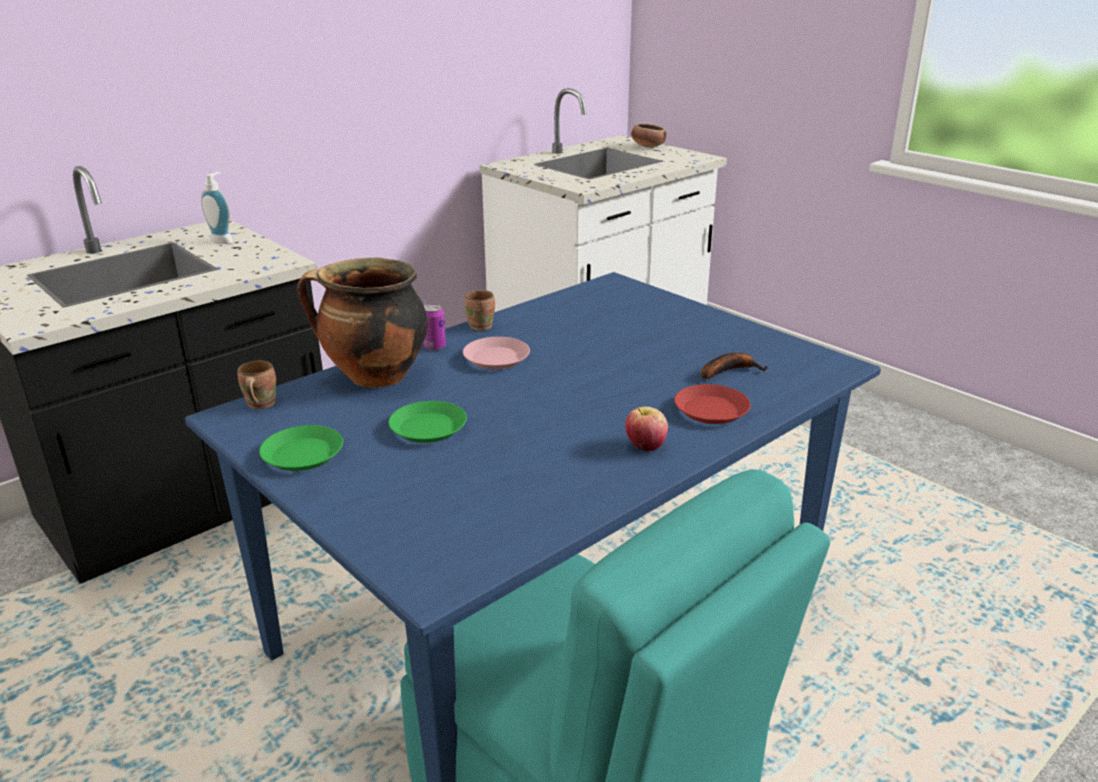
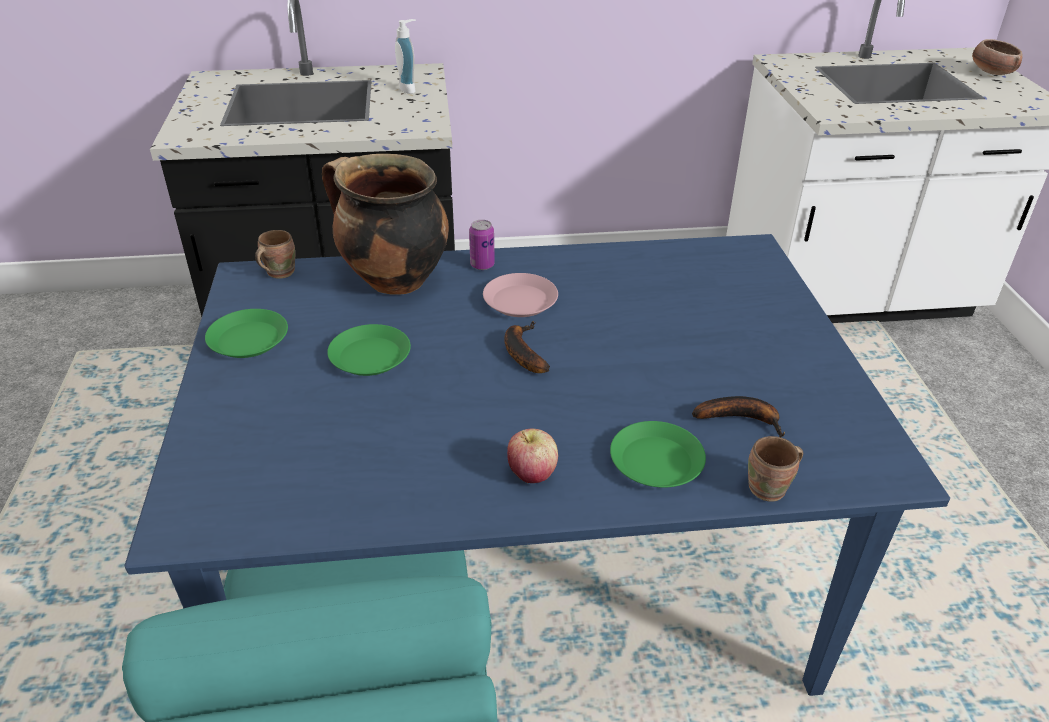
camera: 35 degrees right, 10 degrees up
brown mug [465,290,495,331] -> brown mug moved to [748,436,803,502]
red plate [674,384,751,424] -> green plate [610,421,706,488]
none -> banana [504,321,550,373]

